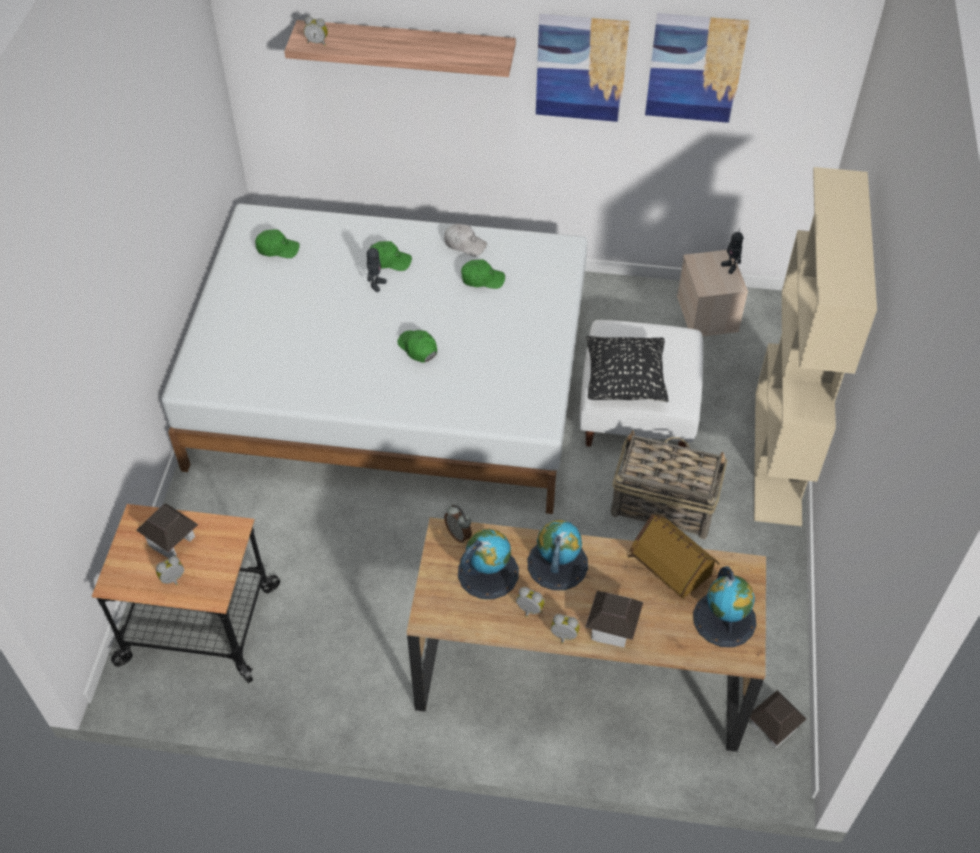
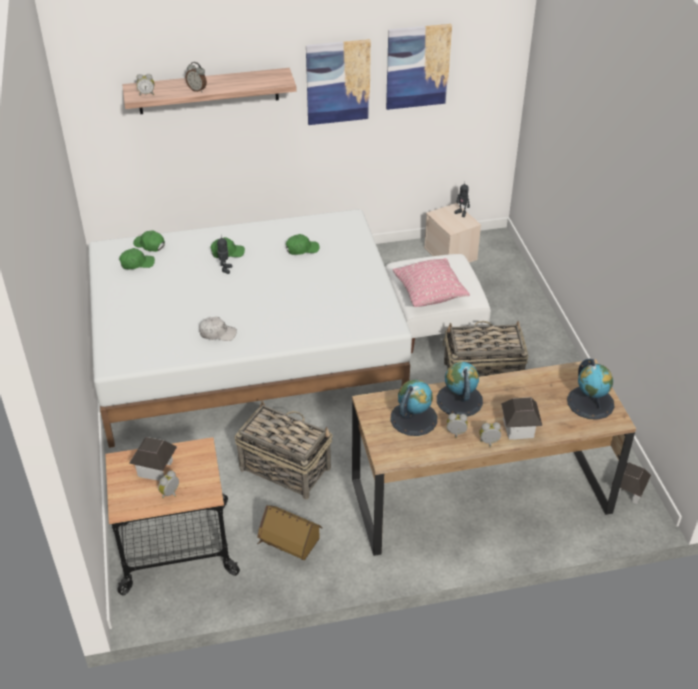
camera: 20 degrees left, 10 degrees down
green cap [397,330,437,363] -> green cap moved to [133,230,165,252]
white cap [444,224,487,257] -> white cap moved to [199,317,237,341]
alarm clock [444,504,472,543] -> alarm clock moved to [186,62,207,92]
black pillow [586,336,668,402] -> pink pillow [393,258,470,307]
toy house [627,514,719,599] -> toy house moved to [257,505,323,560]
beige bookcase [754,167,877,526] -> none
none -> basket [235,400,333,499]

